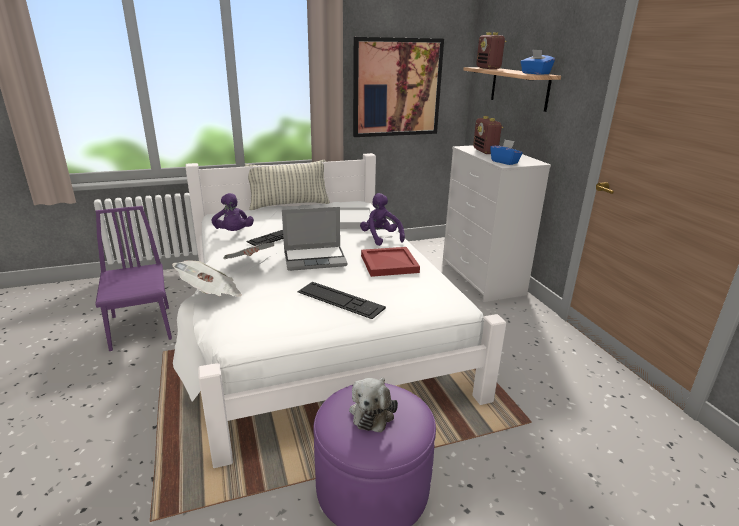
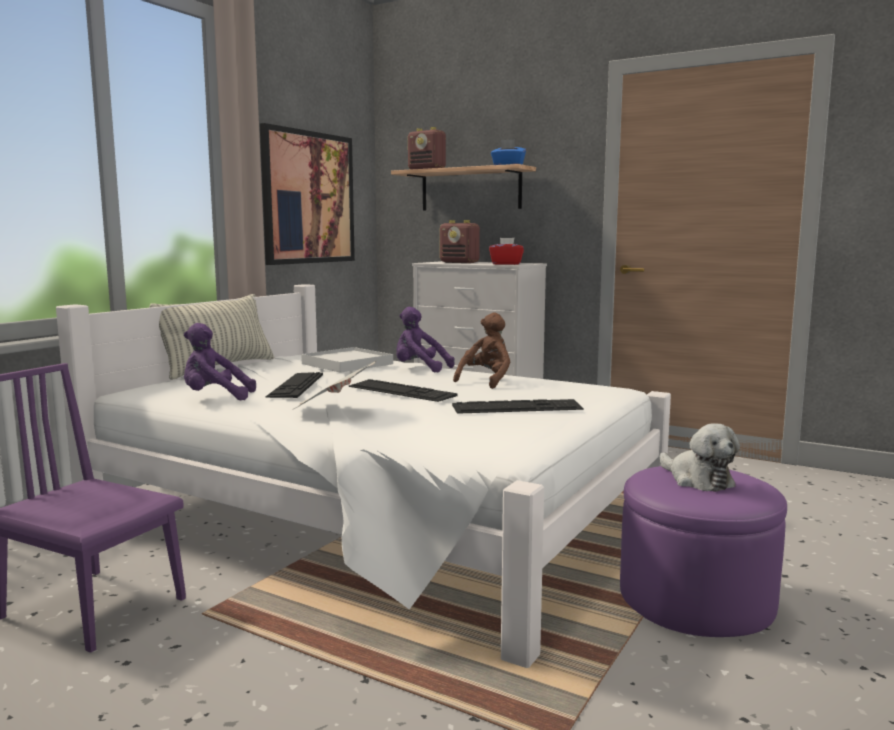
camera: 40 degrees left, 15 degrees down
newspaper [172,260,242,296] -> none
purple plush toy [211,193,254,231] -> purple plush toy turned 150 degrees clockwise [184,323,256,400]
laptop [282,207,348,271] -> keyboard [349,379,457,402]
red tray [361,247,420,277] -> brown plush toy [453,313,510,389]
blue tissue box [490,139,523,165] -> red tissue box [489,238,524,265]

